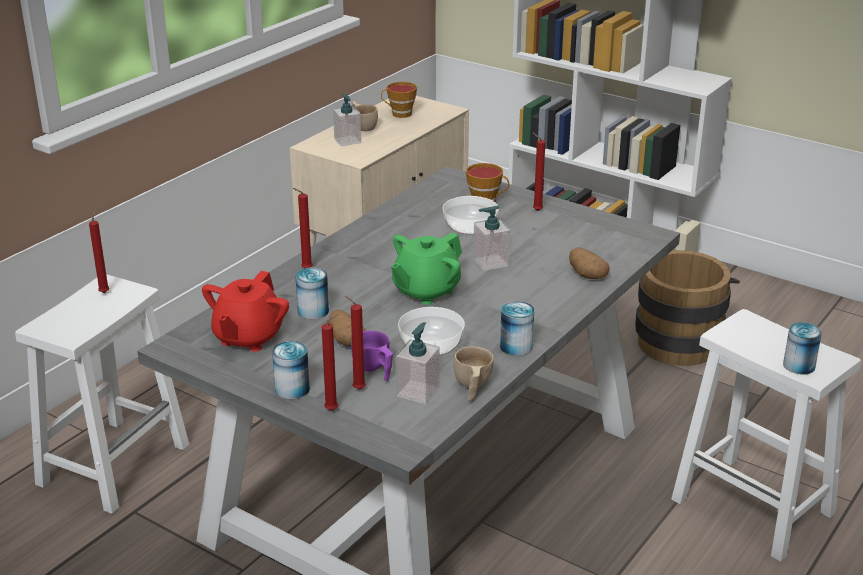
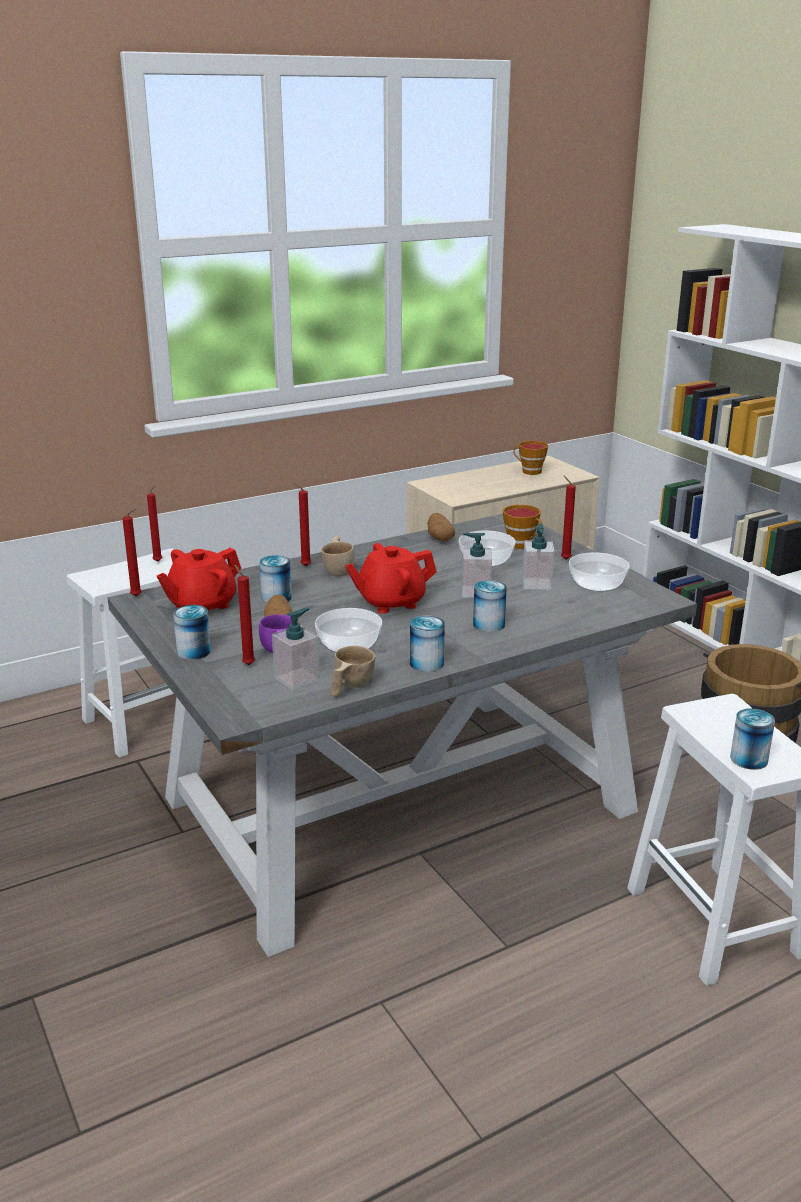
camera: 25 degrees right, 5 degrees down
red candle [322,314,338,411] -> red candle moved to [123,509,142,596]
soap dispenser [333,94,361,146] -> soap dispenser moved to [522,524,554,590]
beige cup [352,101,378,131] -> beige cup moved to [321,536,354,576]
green teapot [391,233,462,305] -> red teapot [345,543,437,613]
potato [569,248,610,279] -> potato moved to [427,513,455,541]
none -> can [473,580,507,632]
none -> bowl [569,552,630,592]

